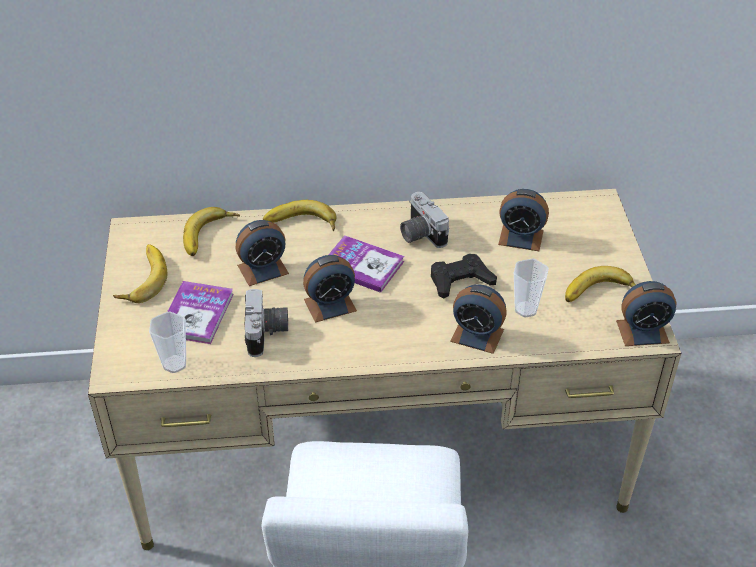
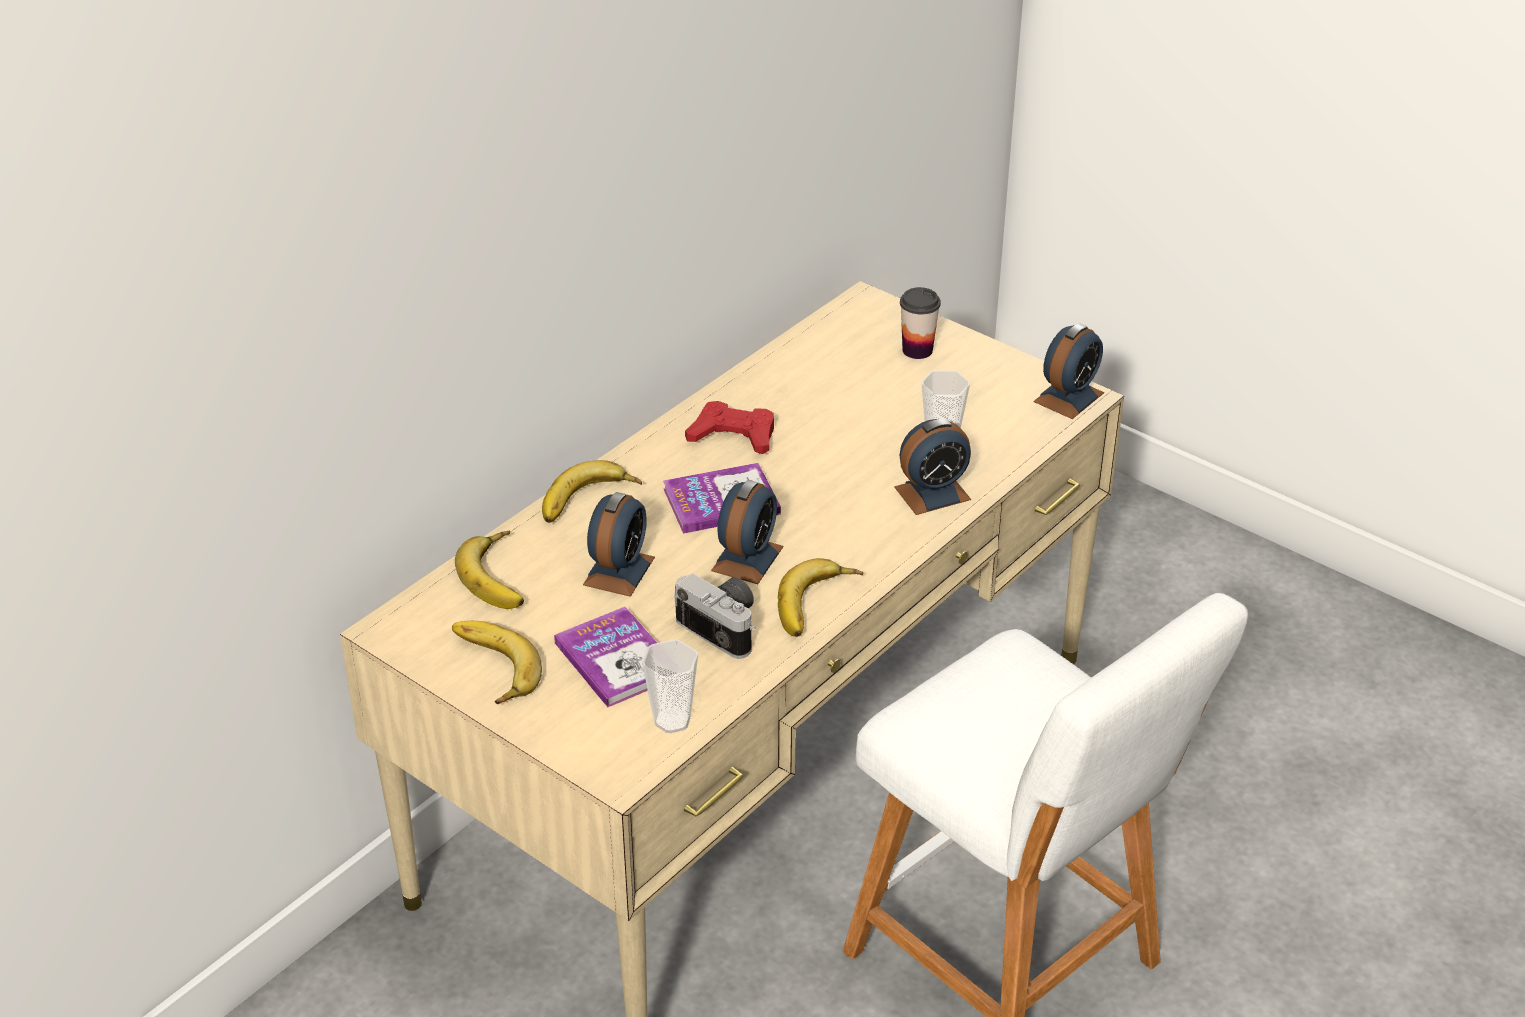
camera: 45 degrees left, 5 degrees down
camera [400,192,449,248] -> red game controller [685,401,774,454]
black game controller [431,254,497,298] -> none
alarm clock [498,189,549,251] -> none
banana [565,266,636,302] -> banana moved to [778,558,863,637]
none -> cup [900,287,941,359]

